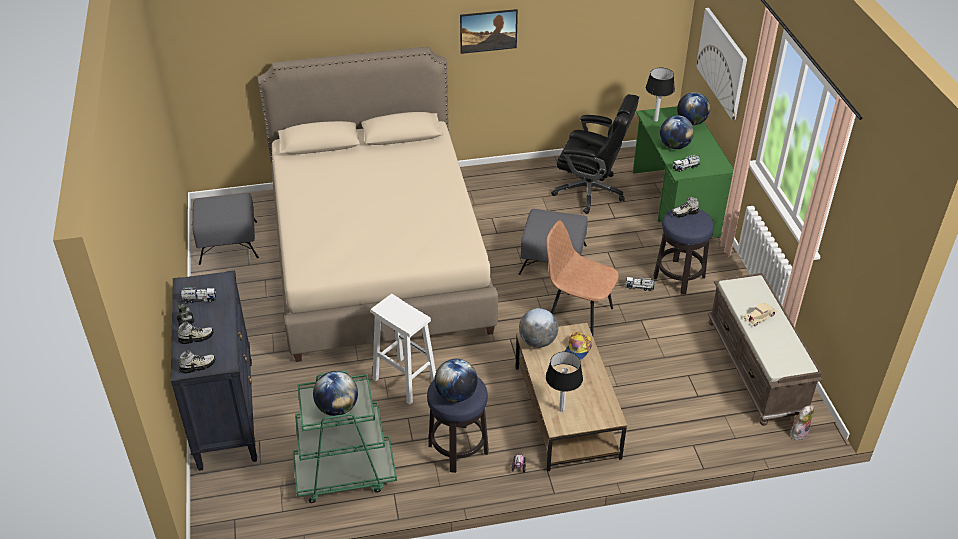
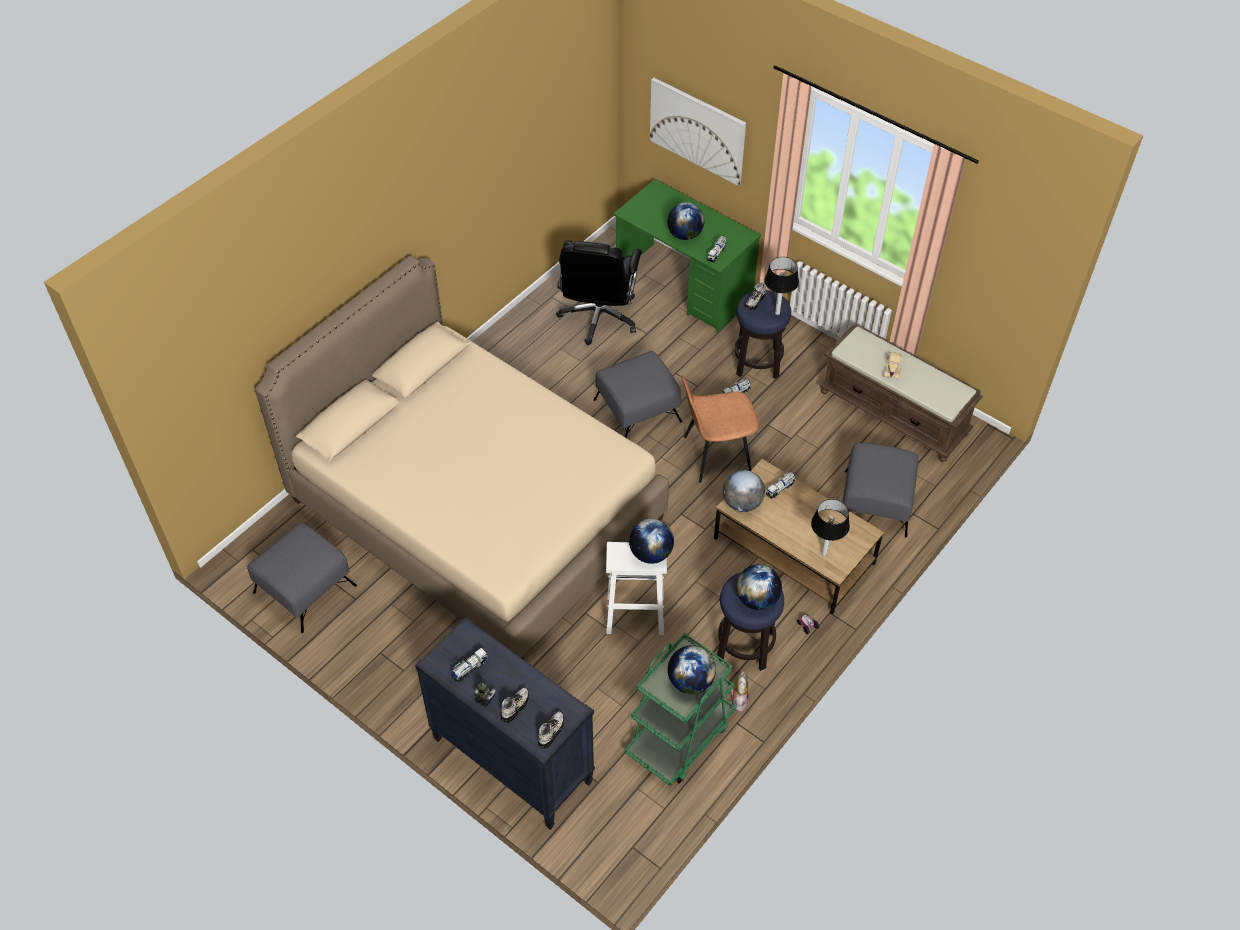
camera: 40 degrees left, 10 degrees up
picture [460,9,518,54] -> none
black office chair [551,94,639,214] -> black office chair turned 120 degrees clockwise [556,240,642,345]
cap [565,332,592,360] -> toy truck [766,472,795,499]
table lamp [646,68,675,122] -> table lamp moved to [764,257,799,315]
globe [677,92,710,125] -> globe moved to [629,519,674,564]
plush toy [791,406,814,440] -> plush toy moved to [731,671,749,711]
none -> grey ottoman [843,443,918,537]

